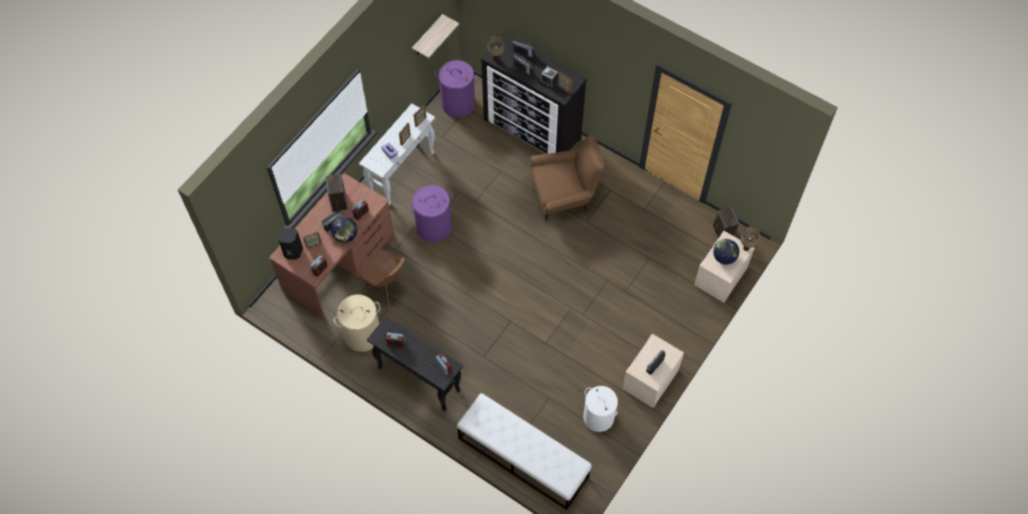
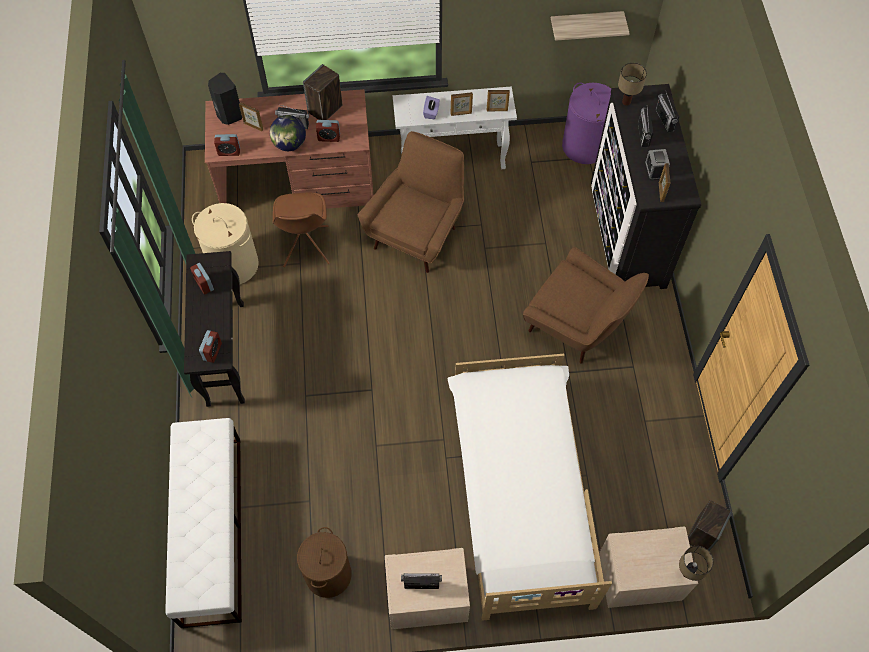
camera: 50 degrees right, 0 degrees up
purple laundry basket [409,185,453,243] -> brown armchair [358,131,464,273]
white laundry basket [583,386,618,432] -> brown laundry basket [297,527,352,598]
globe [713,239,739,265] -> none
none -> white bed [448,354,612,621]

